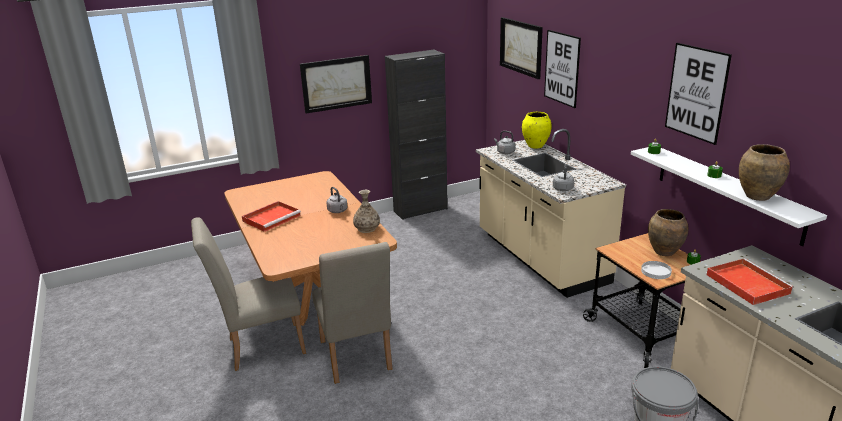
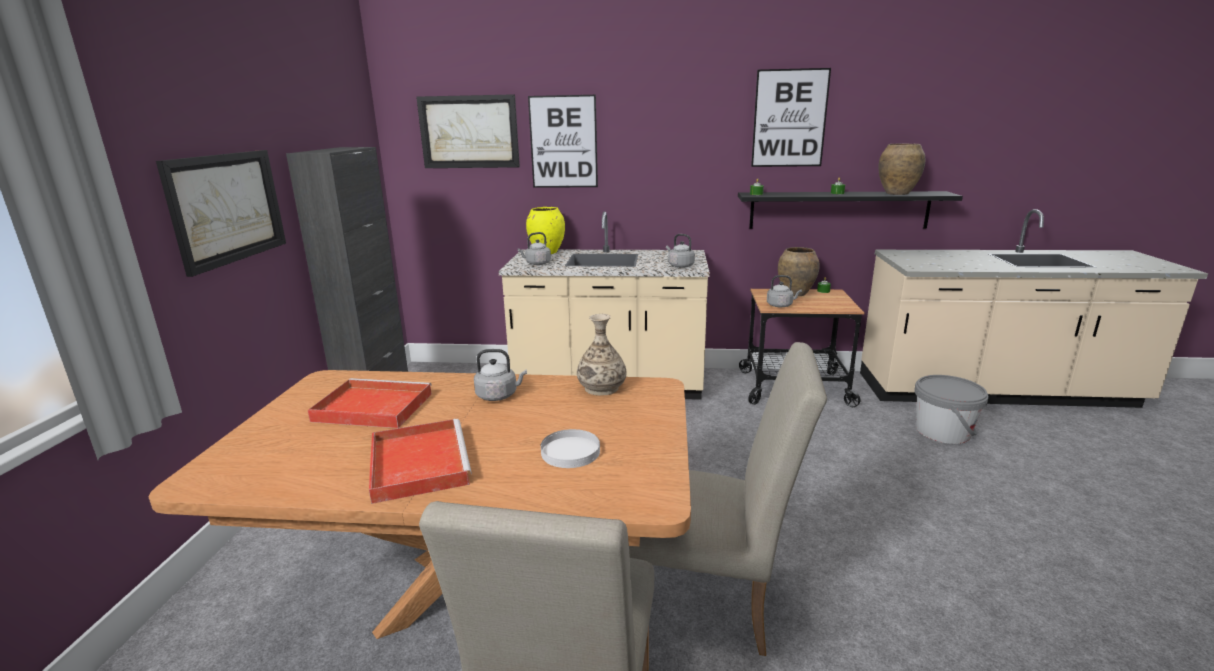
camera: 60 degrees left, 5 degrees down
white shelf [631,147,827,246] -> black shelf [738,191,963,229]
white plate [641,261,672,279] -> white plate moved to [541,429,600,468]
red tray [707,258,794,305] -> red tray moved to [308,378,432,428]
none -> grey kettle [767,275,802,308]

